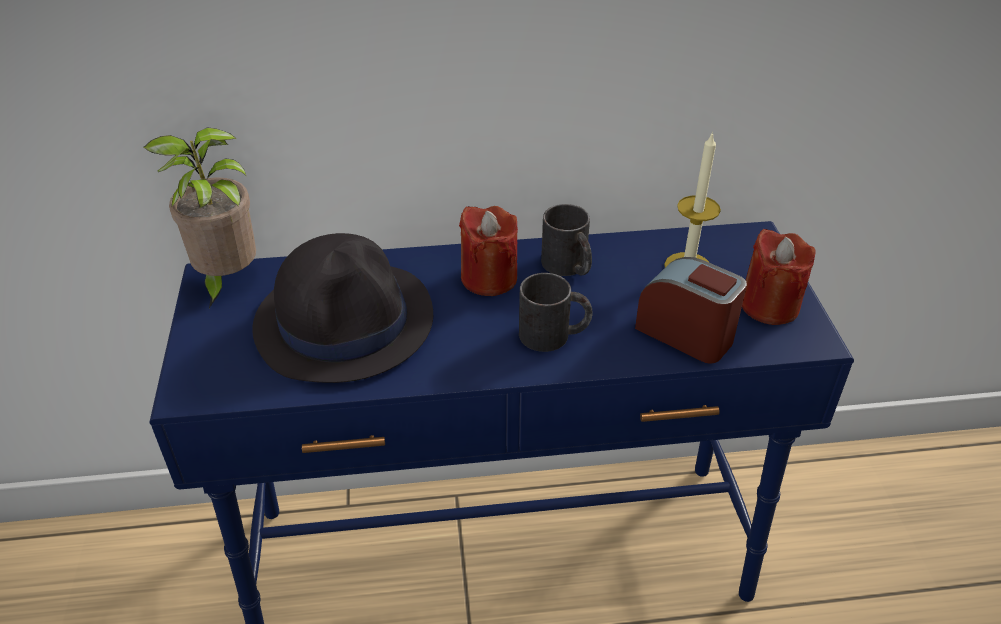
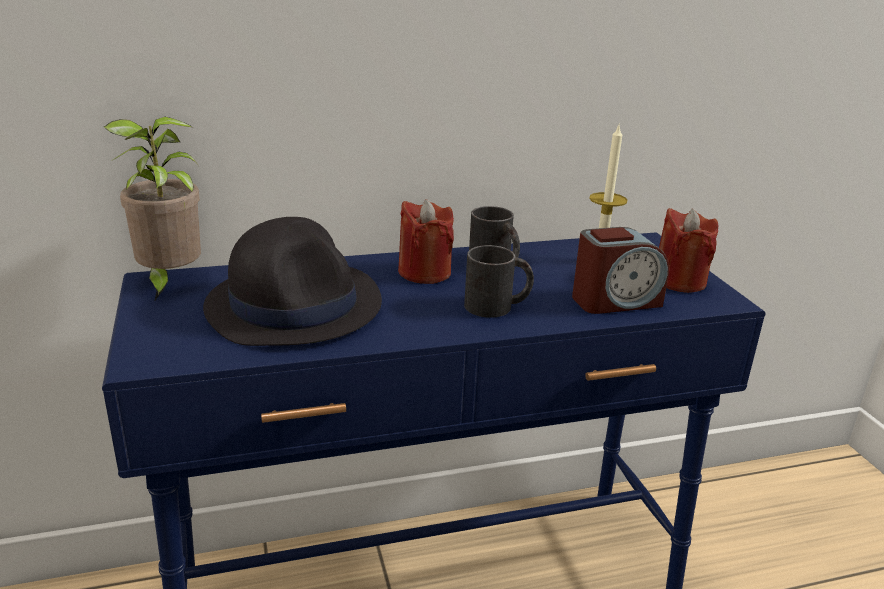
camera: 10 degrees left, 15 degrees down
alarm clock [635,257,747,364] -> alarm clock turned 135 degrees clockwise [572,227,669,314]

